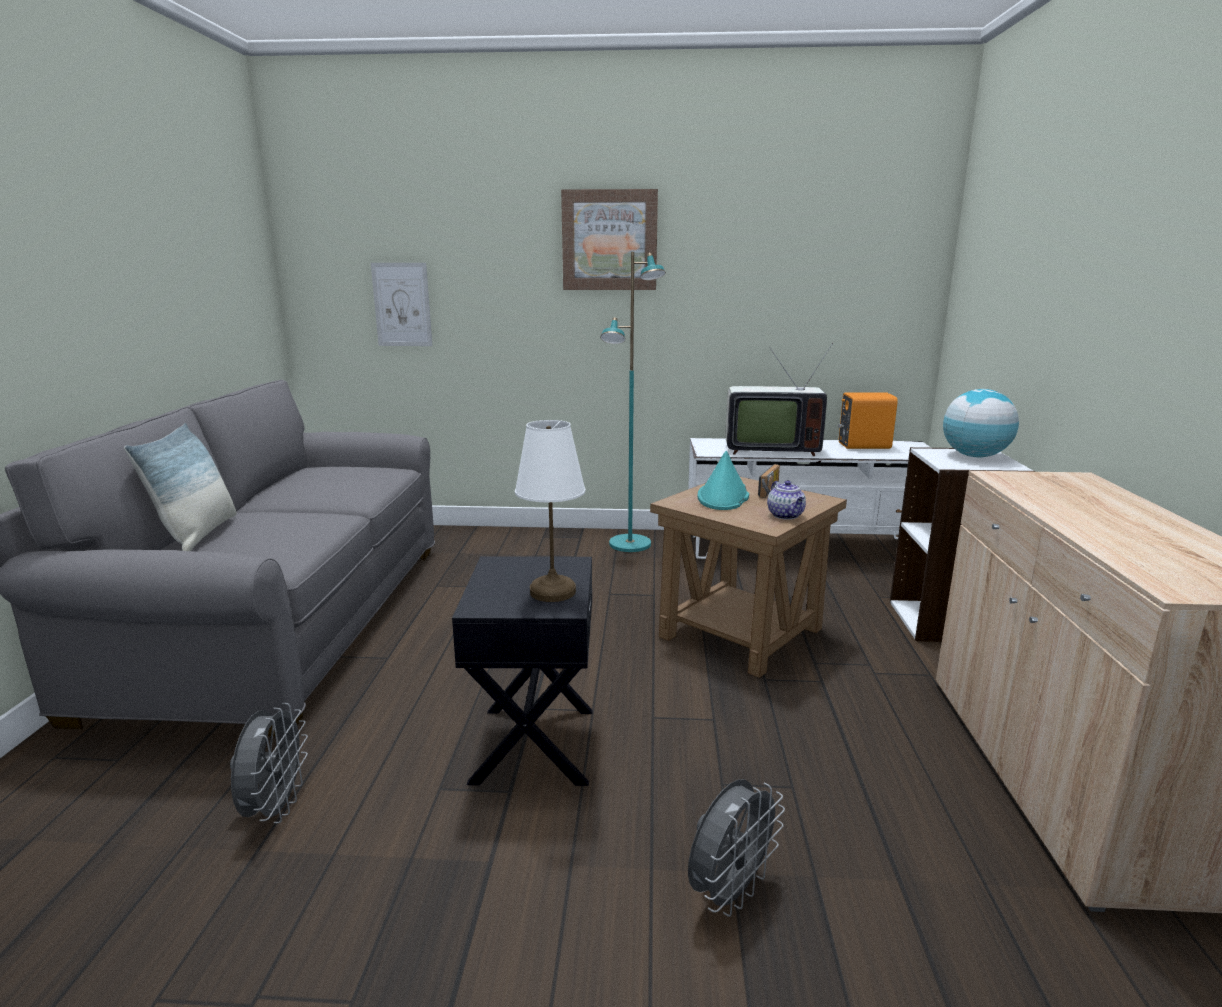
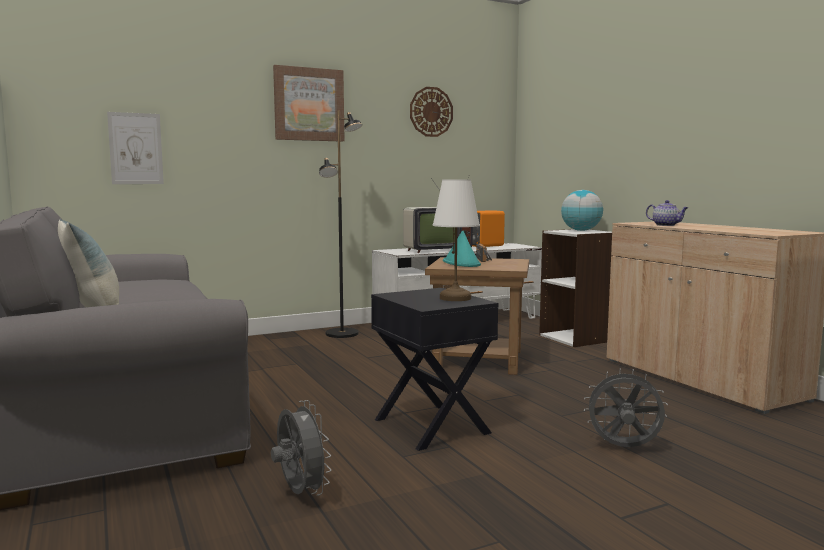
camera: 30 degrees left, 10 degrees down
turquoise floor lamp [601,252,666,552] -> black floor lamp [319,110,362,338]
grey fan [688,779,785,917] -> grey fan turned 90 degrees counterclockwise [584,368,668,447]
teapot [767,480,806,520] -> teapot moved to [646,200,688,226]
none -> wall clock [410,87,453,137]

